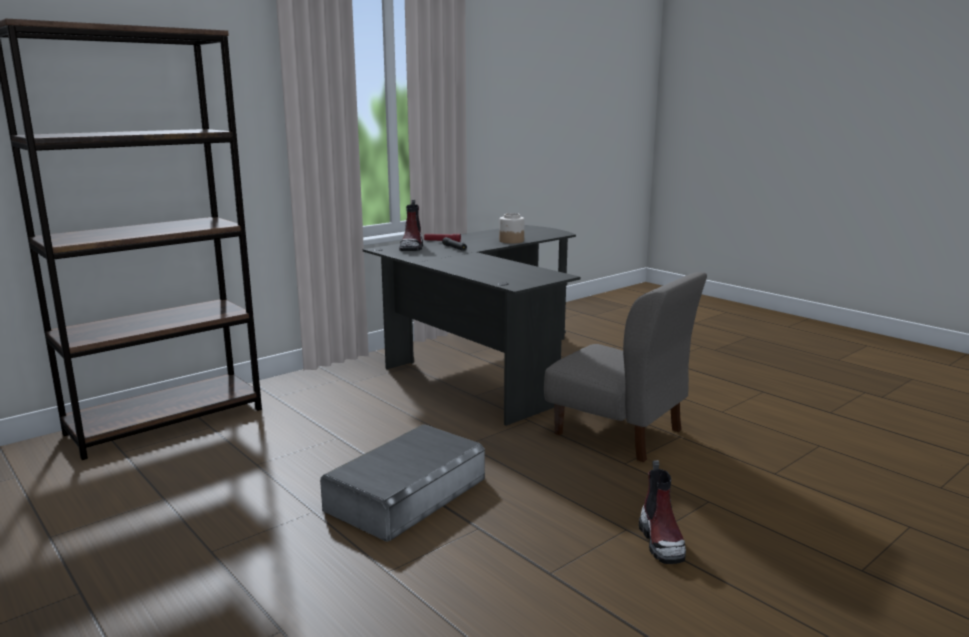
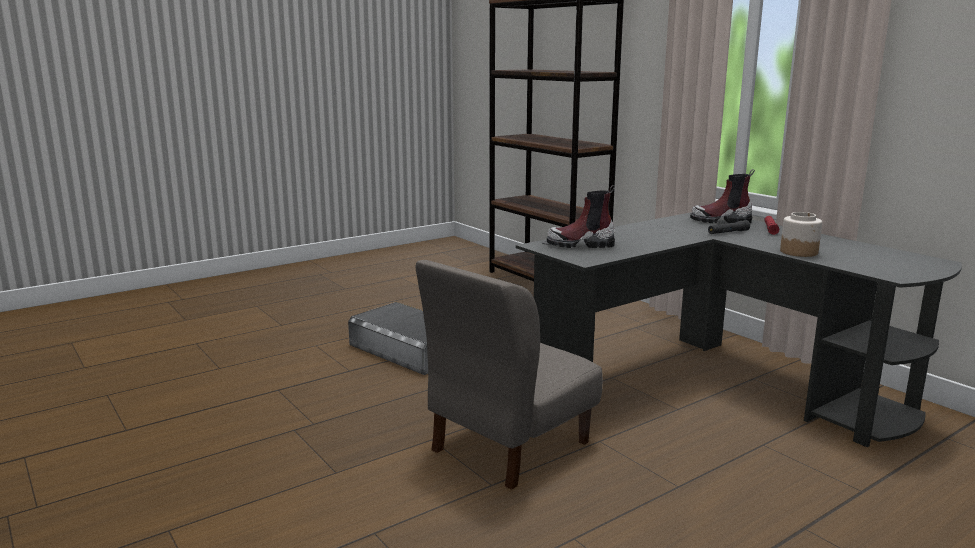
camera: 95 degrees right, 0 degrees up
boot [639,460,686,564] -> boot moved to [547,185,615,248]

